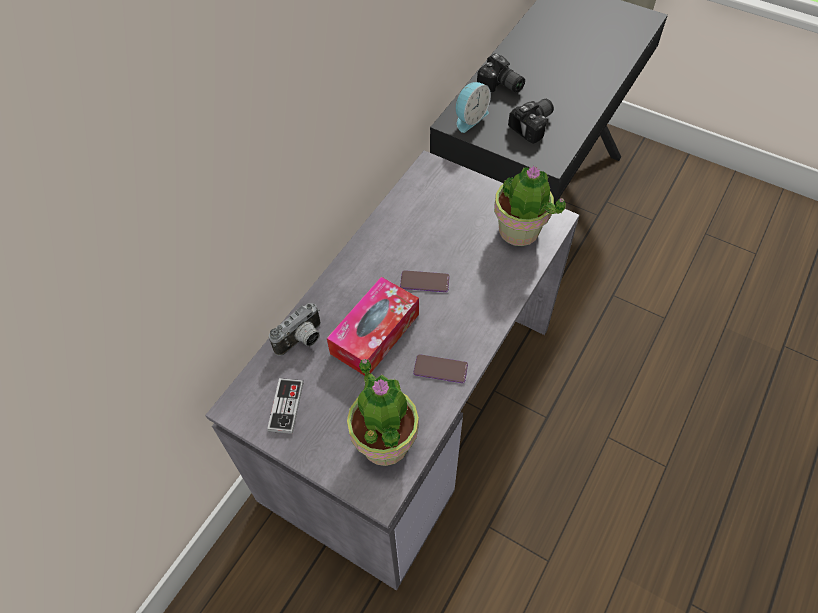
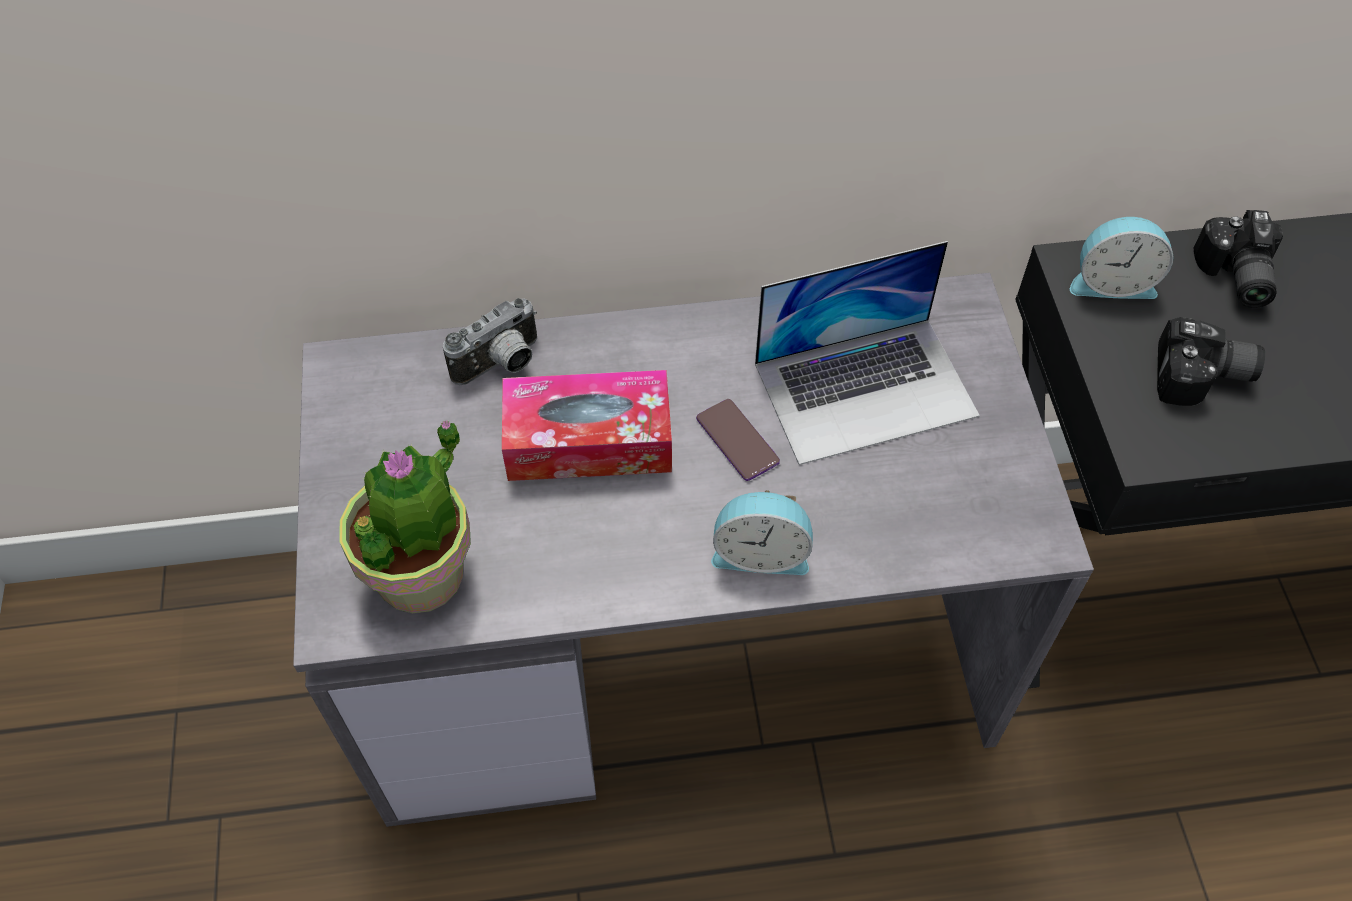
camera: 50 degrees right, 0 degrees up
game controller [267,378,304,434] -> none
camera [269,303,321,356] -> camera turned 45 degrees counterclockwise [443,298,537,385]
phone [413,354,468,383] -> none
potted plant [494,165,566,246] -> none
none -> alarm clock [711,490,813,575]
none -> laptop [755,241,980,465]

